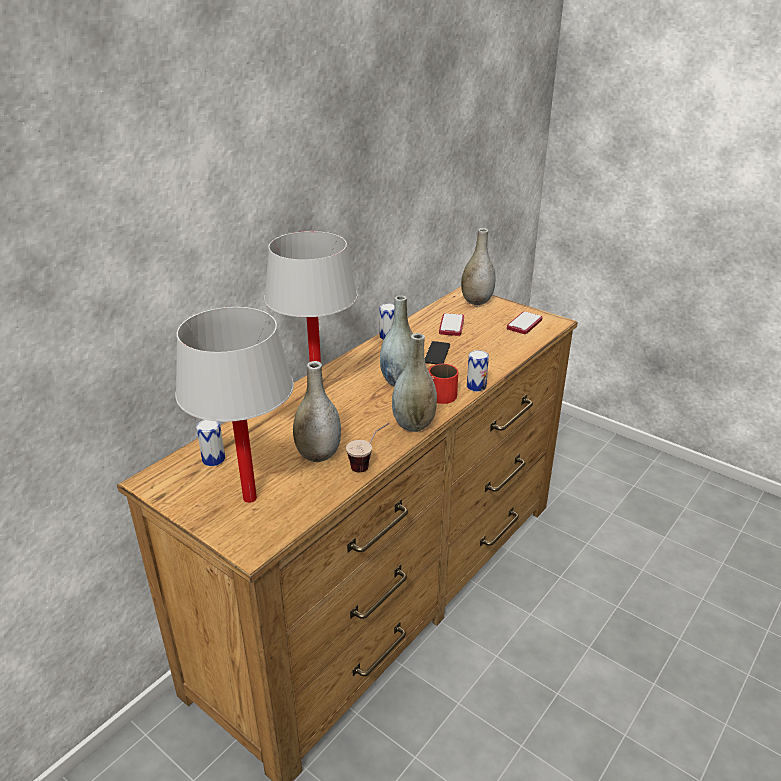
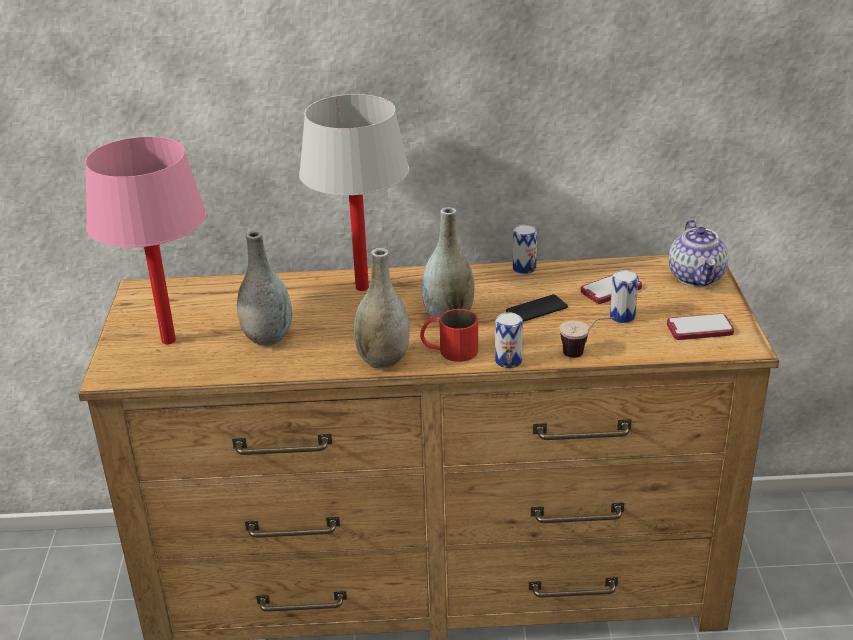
camera: 50 degrees right, 0 degrees up
white table lamp [175,307,294,503] -> pink table lamp [85,137,206,344]
can [196,420,225,466] -> can moved to [610,270,638,323]
cup [346,423,390,473] -> cup moved to [559,317,615,358]
grey vase [461,228,496,305] -> teapot [669,220,728,287]

